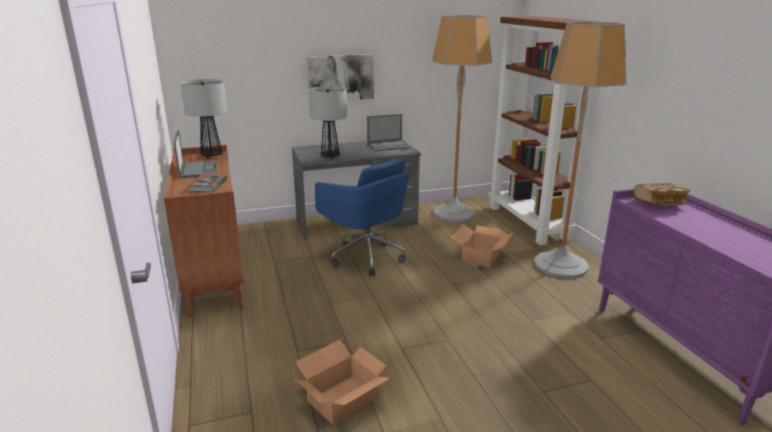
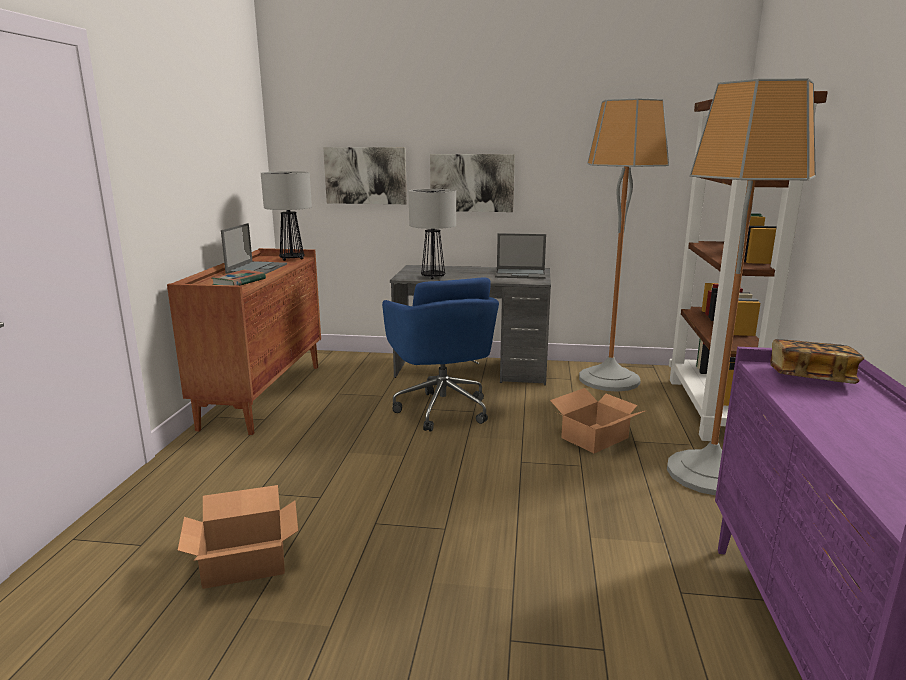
camera: 25 degrees right, 5 degrees down
none -> picture [323,147,407,204]

